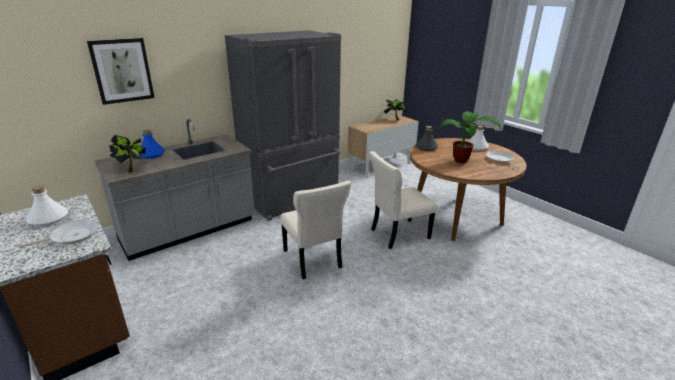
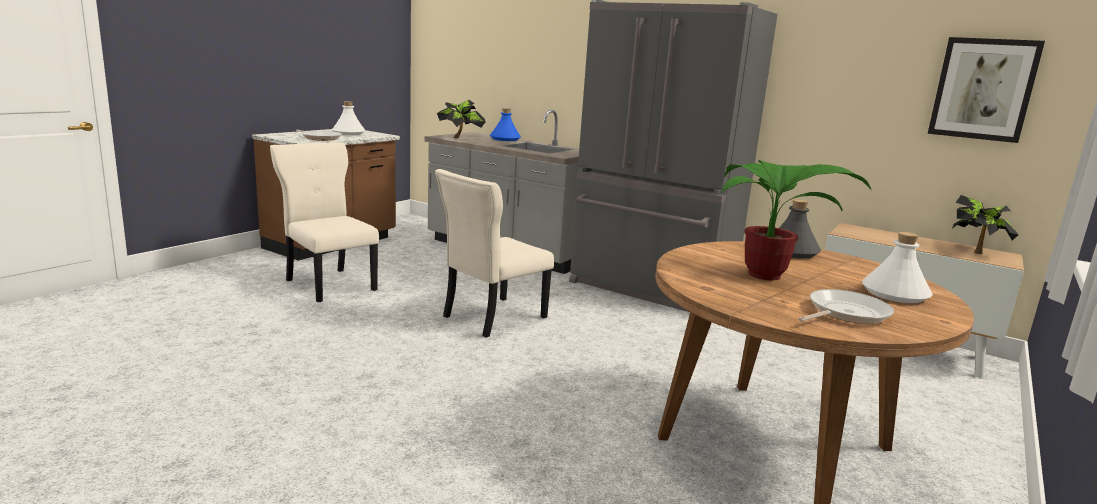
camera: 70 degrees right, 10 degrees down
picture [87,38,155,105] -> picture moved to [928,37,1045,143]
beige chair [370,151,437,249] -> beige chair moved to [270,142,379,302]

